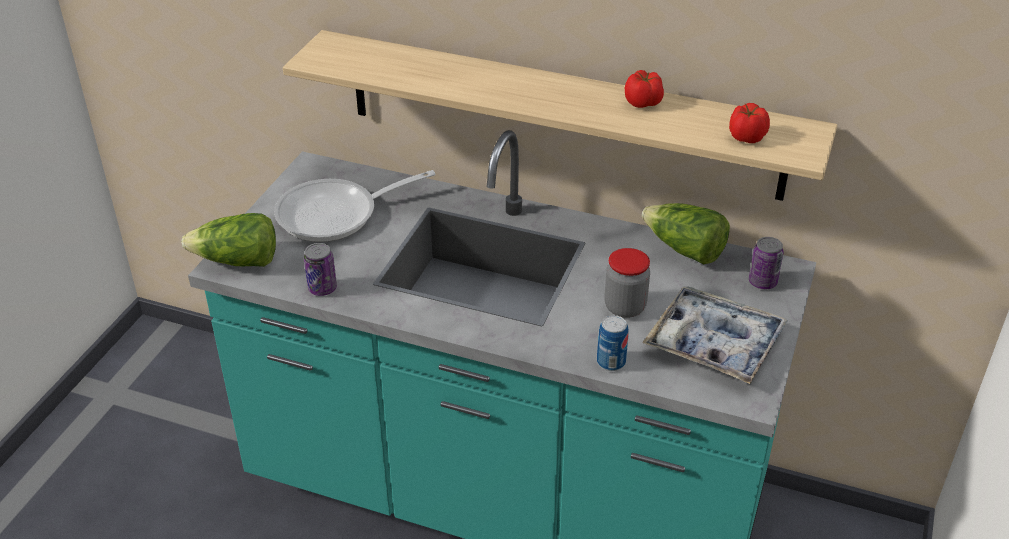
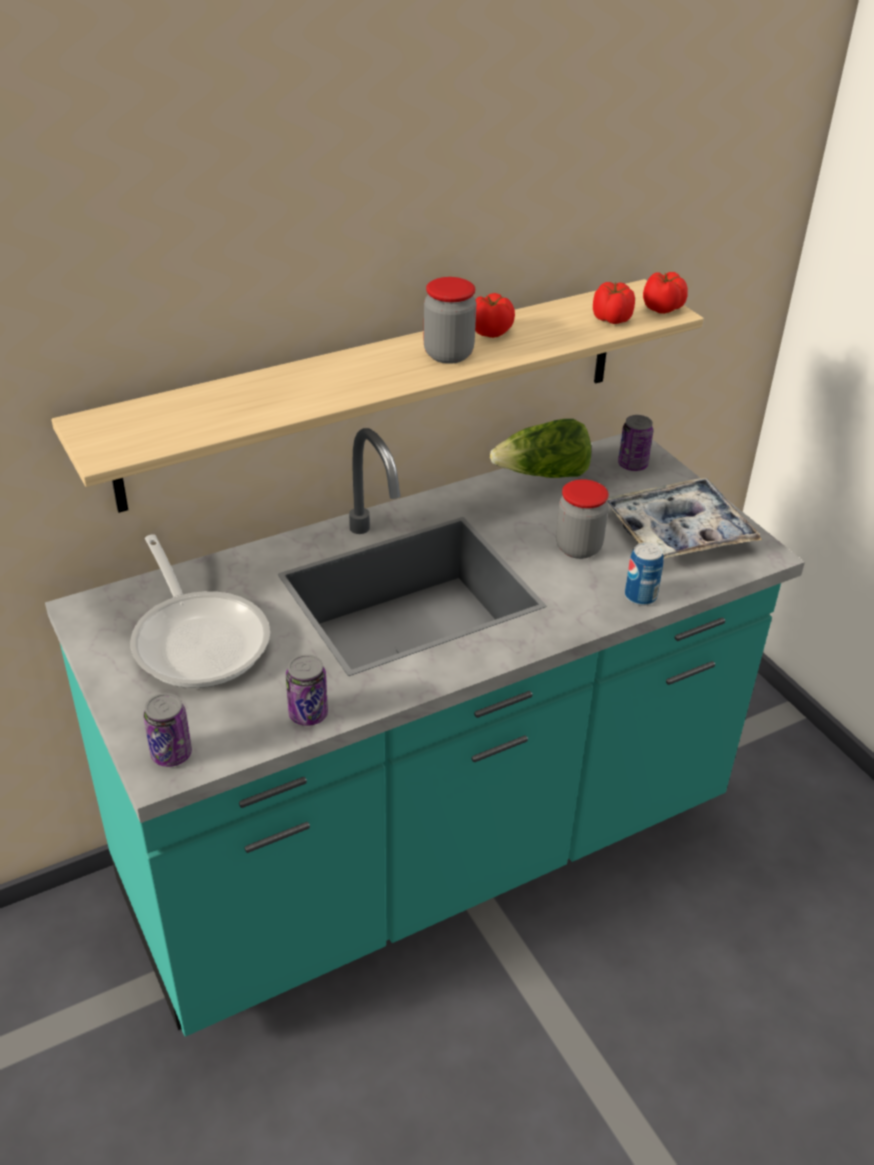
camera: 50 degrees left, 0 degrees up
lettuce [181,213,276,267] -> can [143,693,192,767]
frying pan [274,170,436,242] -> frying pan turned 45 degrees counterclockwise [131,534,270,688]
none -> jar [424,277,477,364]
none -> tomato [643,272,688,314]

